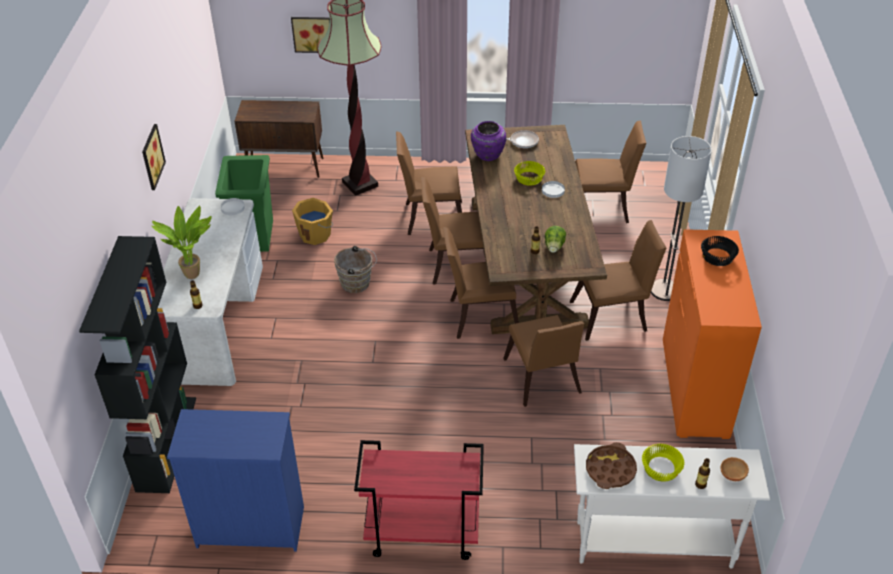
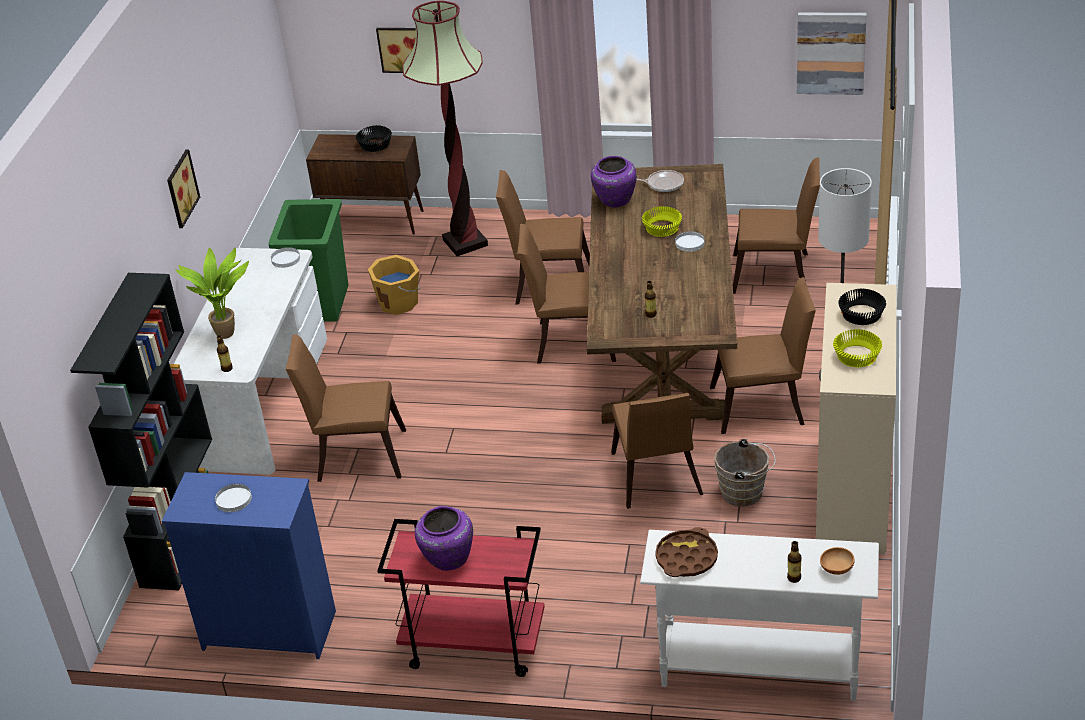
camera: 10 degrees right, 5 degrees down
brown bucket [334,246,377,293] -> brown bucket moved to [714,439,776,507]
brown chair [443,227,519,339] -> brown chair moved to [286,335,406,482]
lettuce [545,226,566,253] -> none
yellow bowl [642,443,685,482] -> yellow bowl moved to [833,329,882,367]
orange dresser [663,229,762,439] -> beige dresser [816,283,897,554]
none -> white plate [215,484,252,512]
none -> black bowl [356,125,392,152]
none -> purple vase [415,506,473,571]
none -> picture [797,13,867,95]

